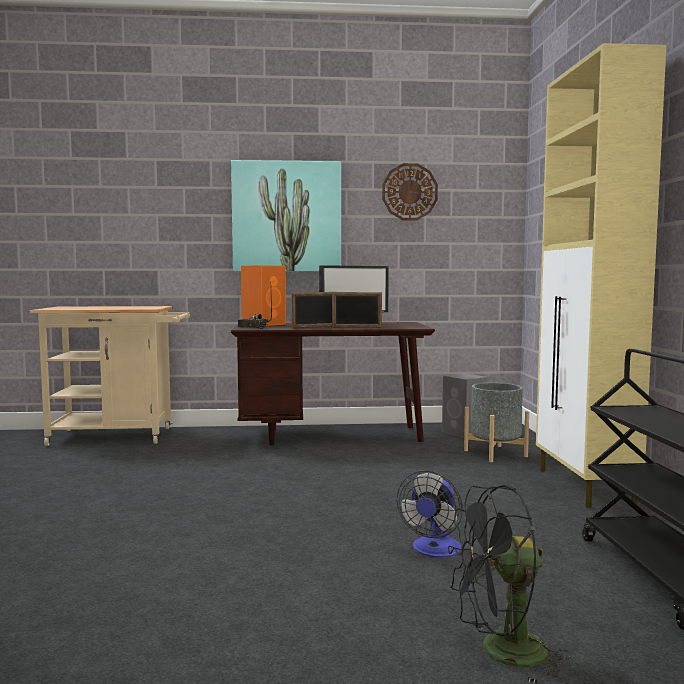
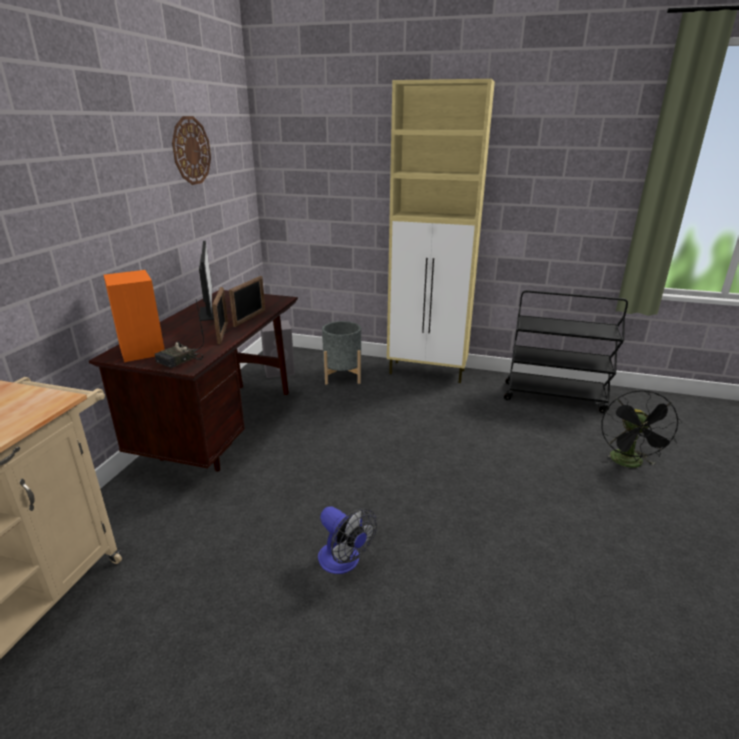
camera: 70 degrees left, 20 degrees up
picture [231,160,341,271] -> none
fan [397,471,463,558] -> fan moved to [318,507,377,574]

